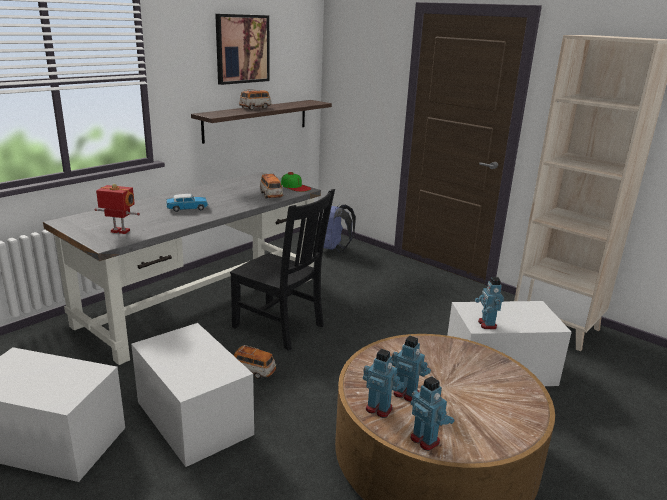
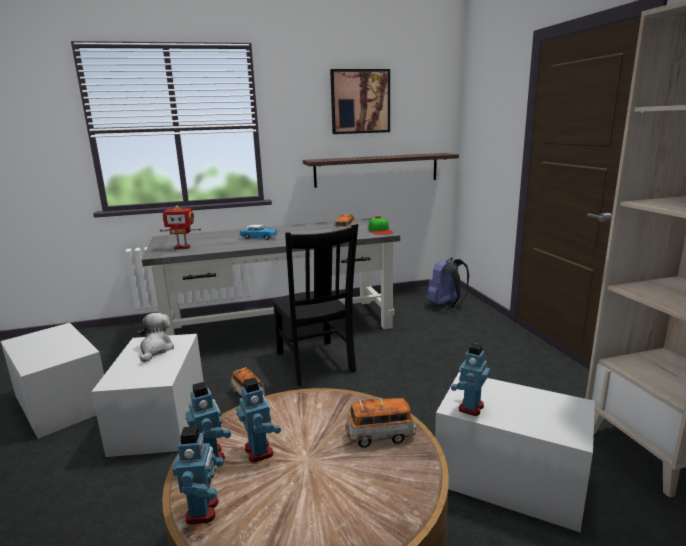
camera: 35 degrees right, 5 degrees down
toy robot [95,184,140,234] -> toy robot turned 135 degrees clockwise [160,205,201,249]
toy car [239,89,272,110] -> toy car moved to [345,398,416,448]
none -> plush toy [138,313,174,363]

